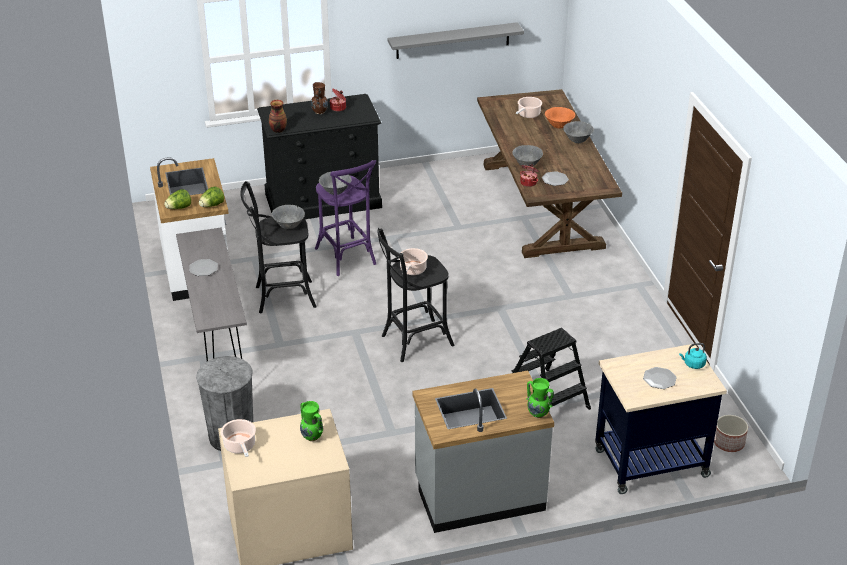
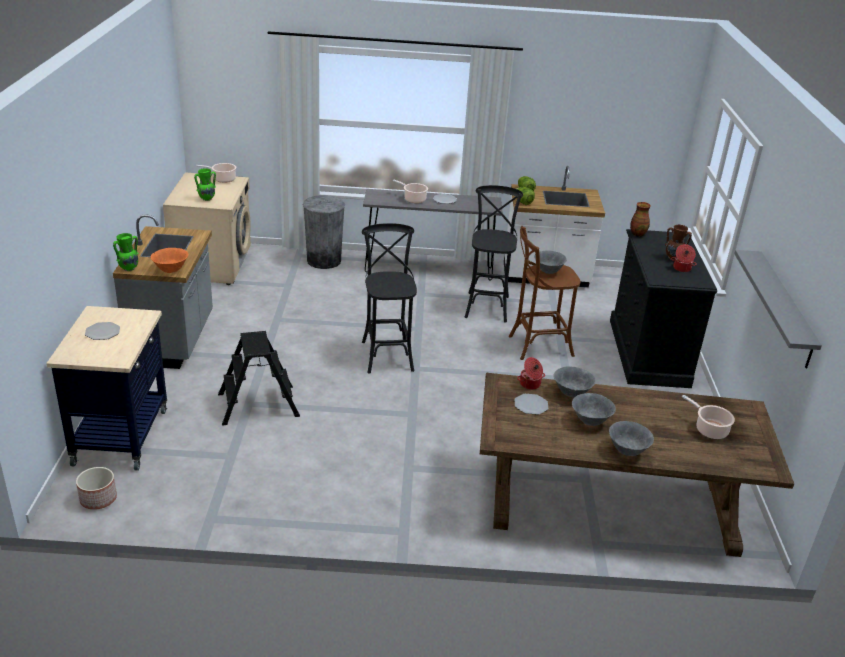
camera: 105 degrees right, 5 degrees down
grey bowl [272,205,305,229] -> grey bowl moved to [572,393,616,426]
purple stool [315,160,376,276] -> brown stool [509,226,580,360]
cooking pot [399,248,428,275] -> cooking pot moved to [393,180,428,203]
orange bowl [545,107,575,129] -> orange bowl moved to [151,248,188,273]
turquoise kettle [679,343,707,369] -> none

